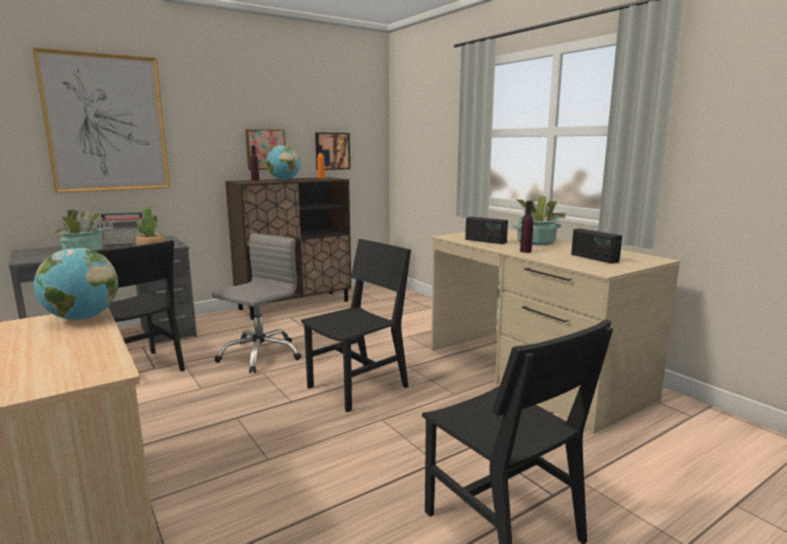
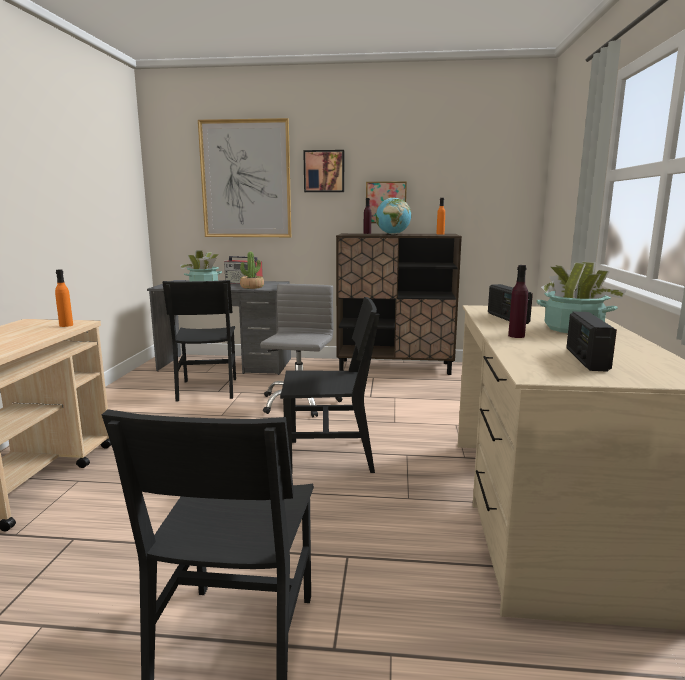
camera: 40 degrees right, 0 degrees up
globe [34,248,118,320] -> orange bottle [55,269,73,327]
grey office chair [212,234,302,373] -> grey office chair turned 60 degrees counterclockwise [260,284,342,417]
picture [315,132,350,170] -> picture moved to [303,150,344,192]

